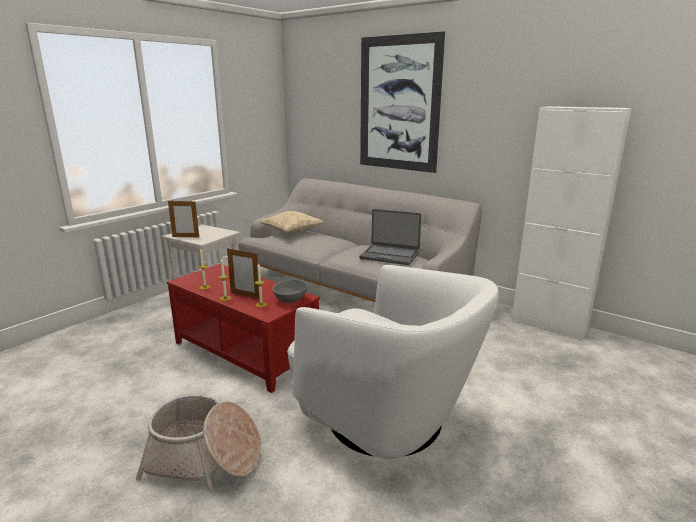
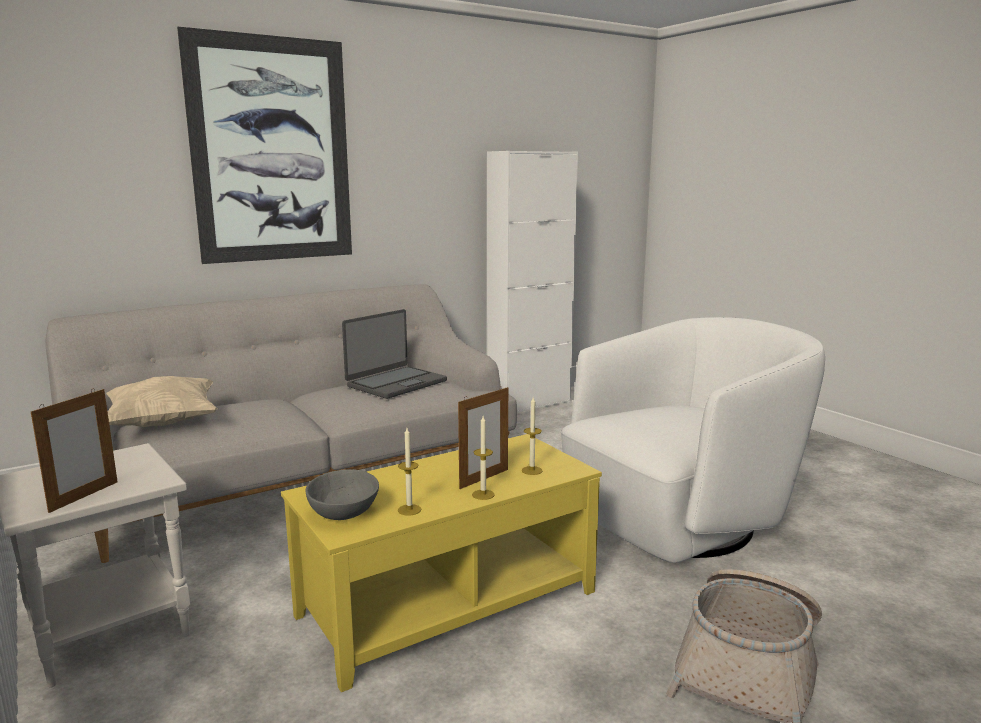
camera: 70 degrees left, 5 degrees down
red coffee table [167,264,320,393] -> yellow coffee table [281,434,602,692]
grey bowl [273,280,308,303] -> grey bowl moved to [306,469,379,520]

